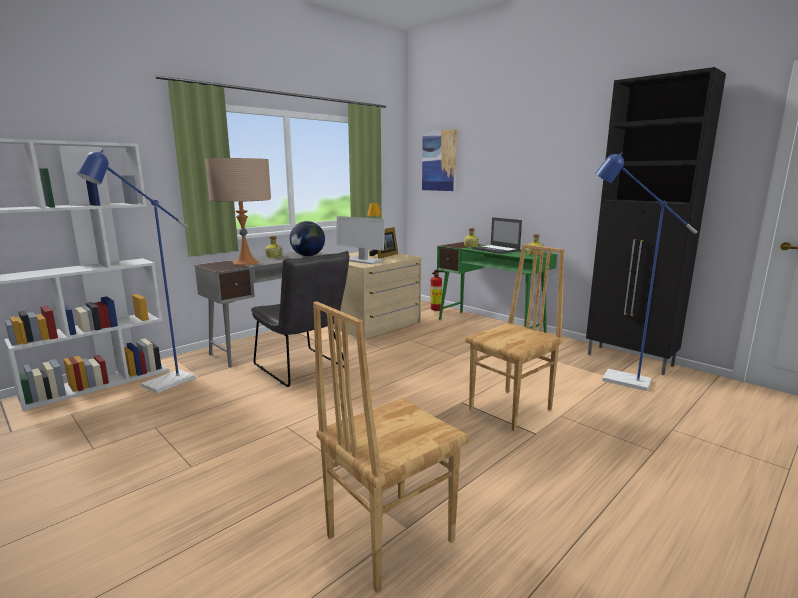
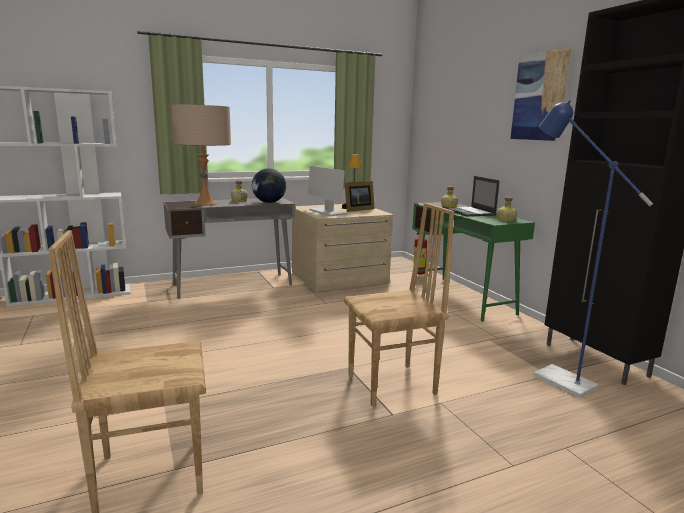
camera: 20 degrees right, 0 degrees up
blue floor lamp [77,150,195,393] -> none
grey chair [251,251,350,387] -> none
picture [422,129,457,191] -> picture moved to [510,48,571,141]

